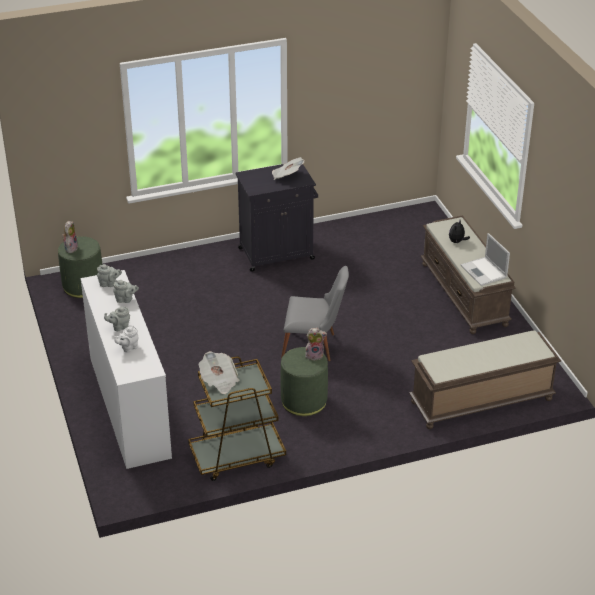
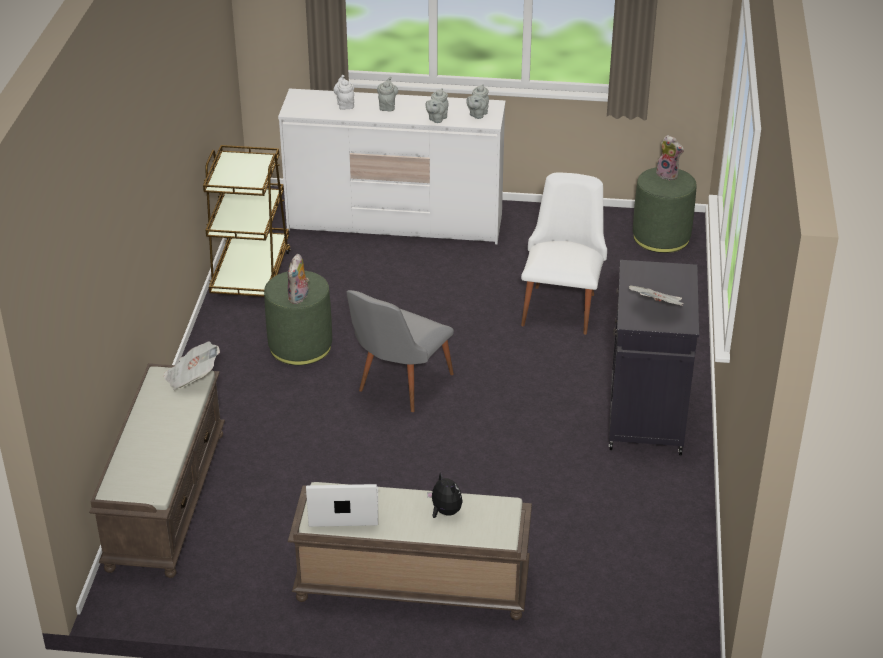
camera: 115 degrees right, 0 degrees up
newspaper [198,351,239,394] -> newspaper moved to [163,341,220,391]
none -> white chair [521,172,607,335]

